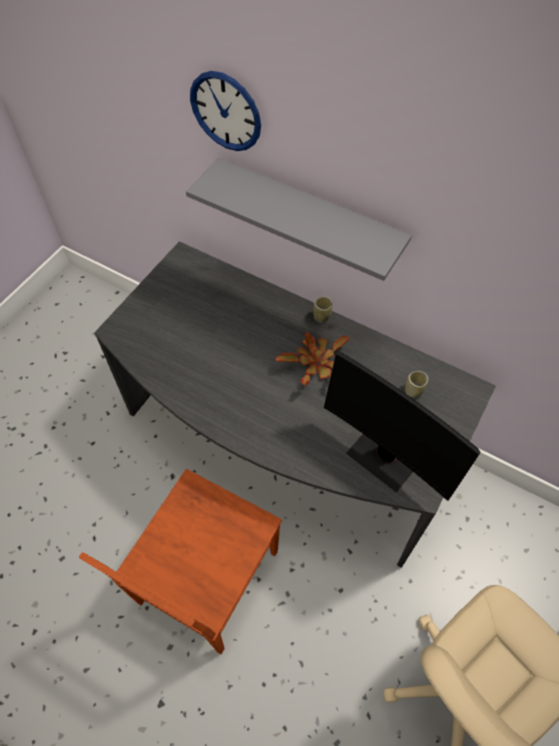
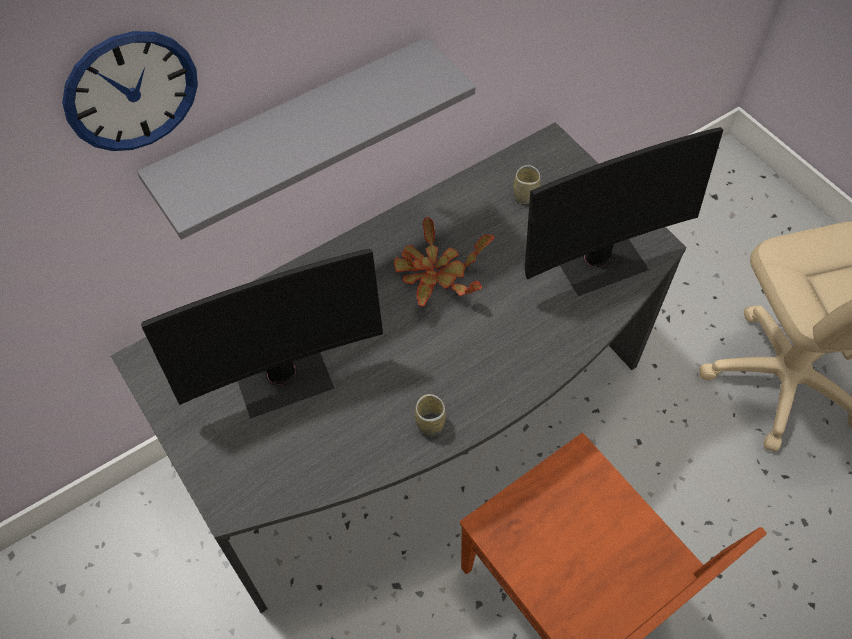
camera: 65 degrees left, 0 degrees up
cup [313,296,332,323] -> cup moved to [415,394,446,436]
none -> monitor [141,249,383,419]

